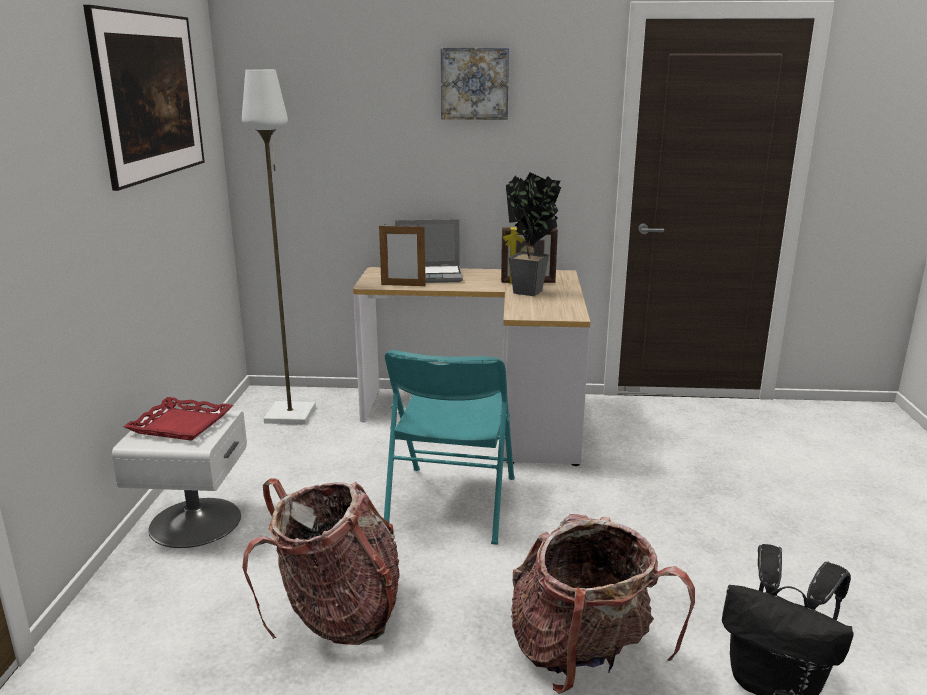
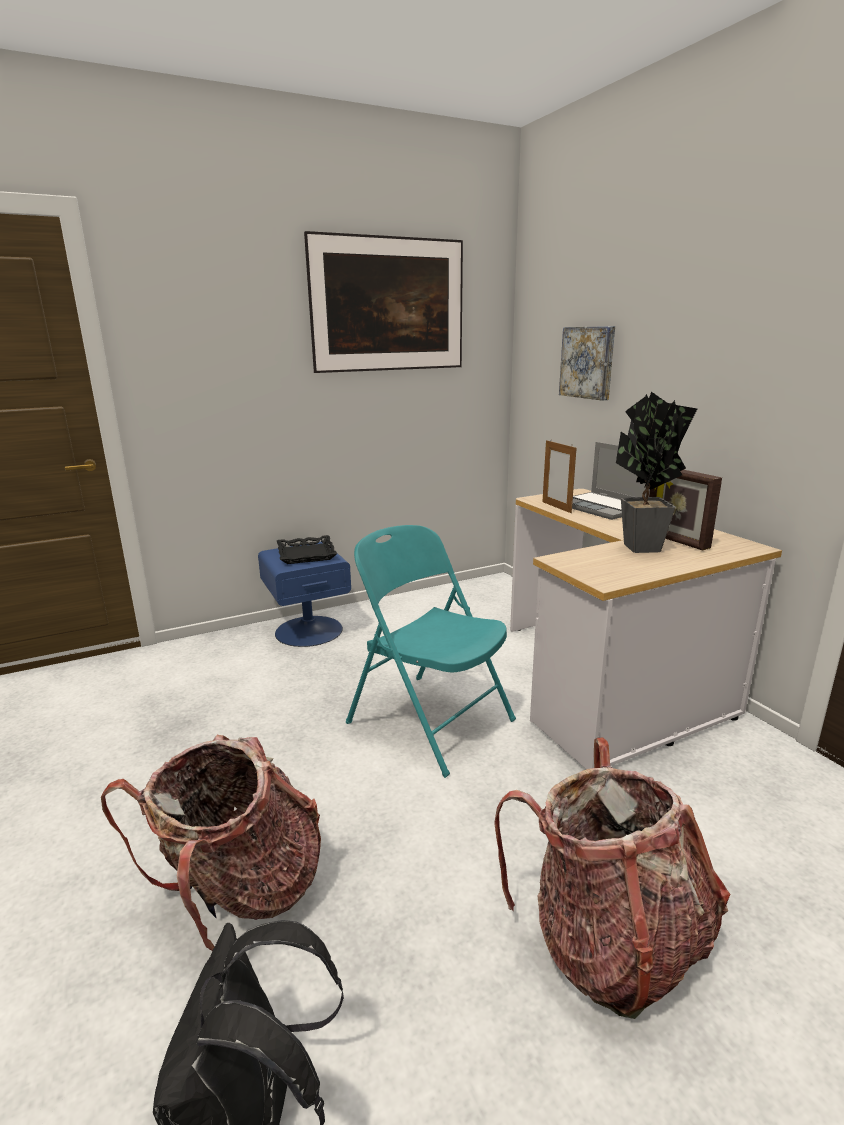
camera: 60 degrees right, 0 degrees up
white nightstand [112,409,247,548] -> blue nightstand [258,542,351,647]
red tray [123,397,233,441] -> black tray [277,535,337,564]
white floor lamp [242,70,316,425] -> none
backpack [242,479,400,645] -> backpack moved to [494,738,730,1019]
turquoise chair [384,350,515,545] -> turquoise chair turned 60 degrees clockwise [346,525,516,778]
picture [441,48,509,120] -> picture moved to [559,326,615,401]

